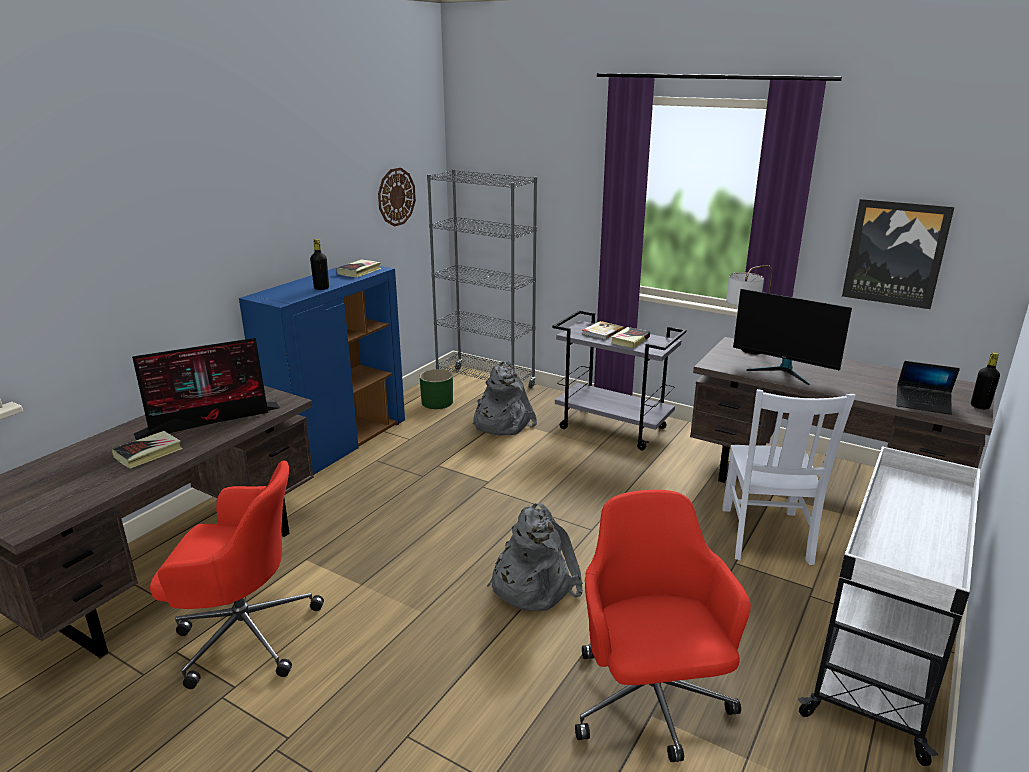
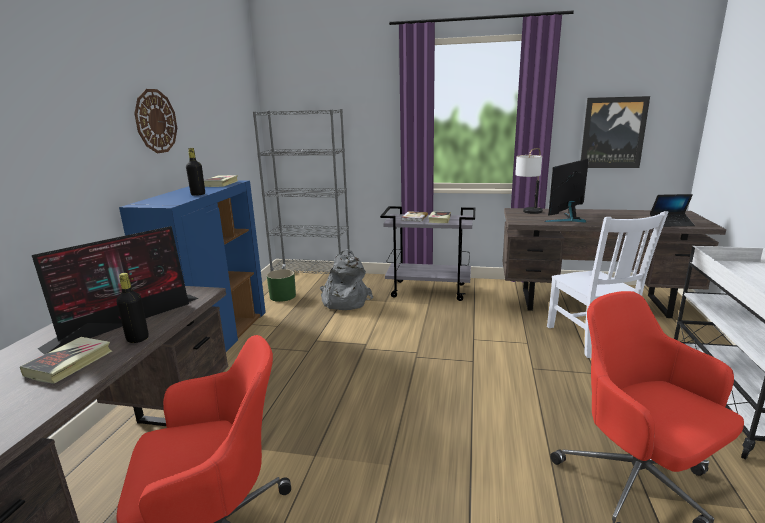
camera: 20 degrees left, 5 degrees down
wall clock [378,168,416,227] -> wall clock moved to [134,89,177,153]
grey backpack [487,503,583,611] -> none
monitor [733,289,852,385] -> monitor turned 120 degrees clockwise [544,159,589,223]
black bottle [971,352,1000,409] -> black bottle moved to [116,273,149,343]

